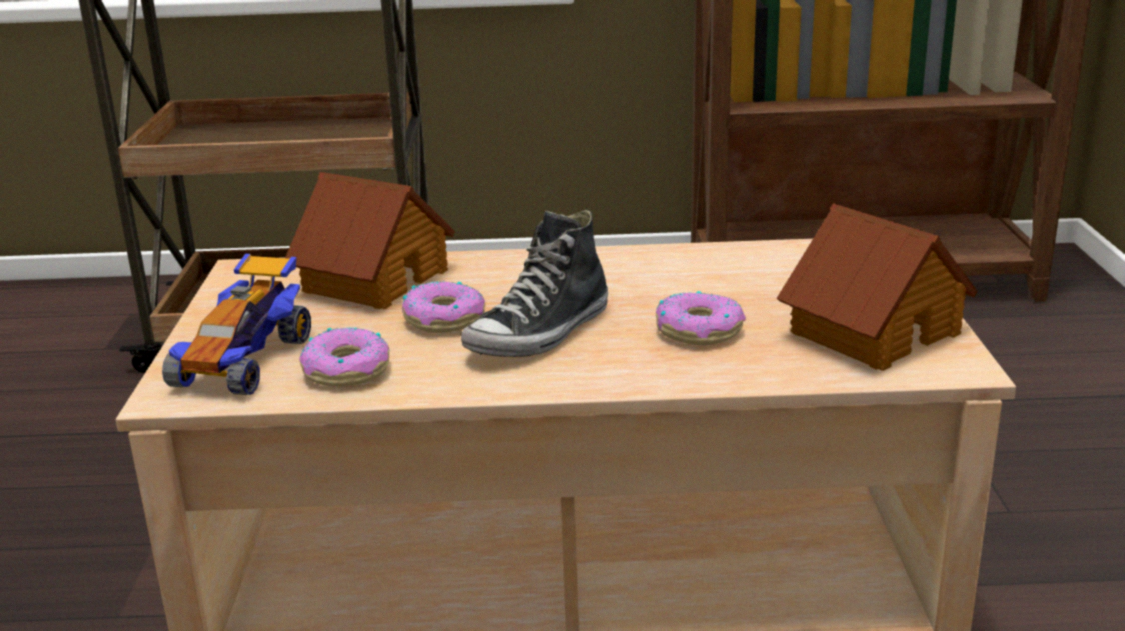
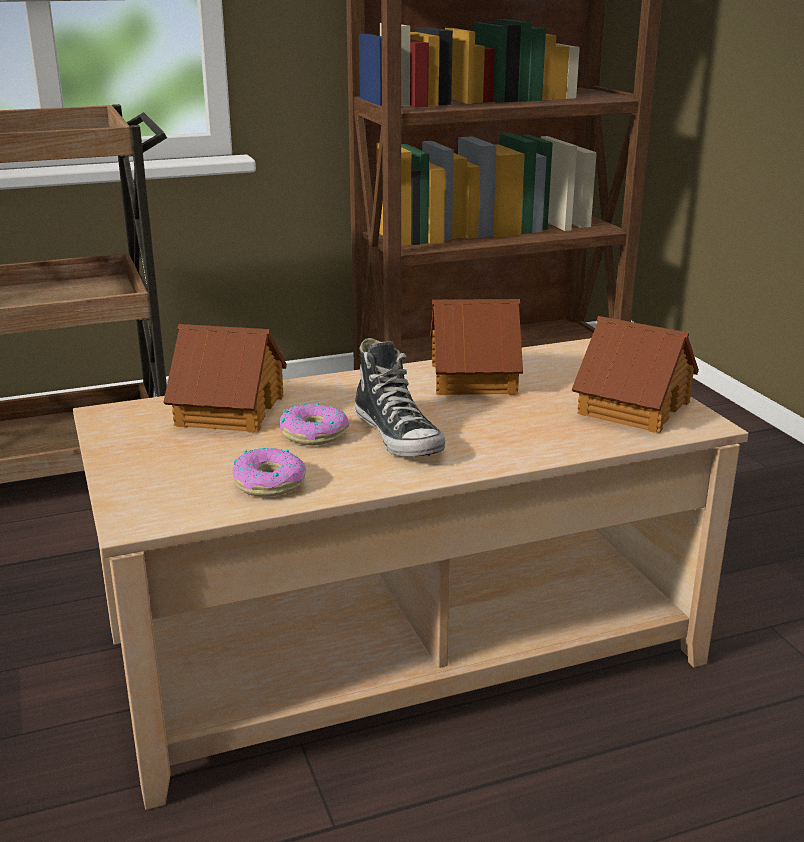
camera: 20 degrees left, 0 degrees up
toy car [162,254,311,395] -> none
shoe [461,210,608,357] -> shoe turned 45 degrees counterclockwise [355,338,445,457]
donut [656,291,746,345] -> none
none -> toy house [431,299,523,395]

